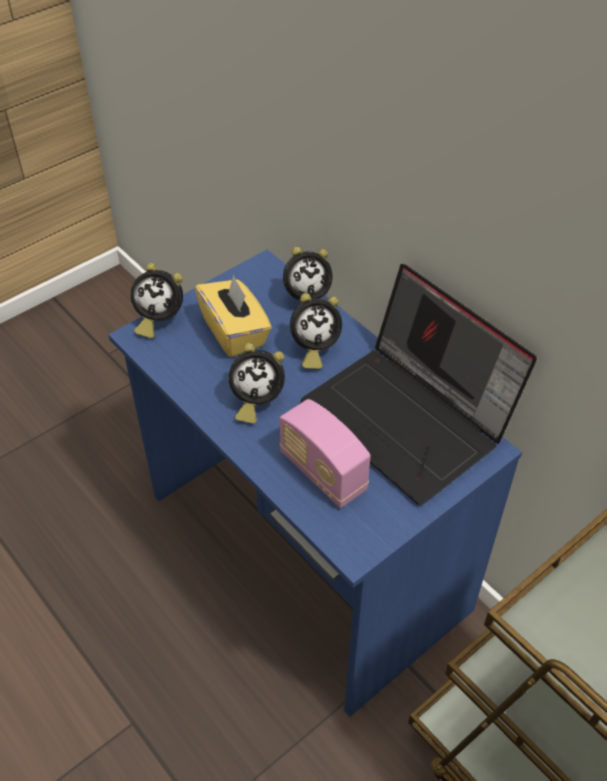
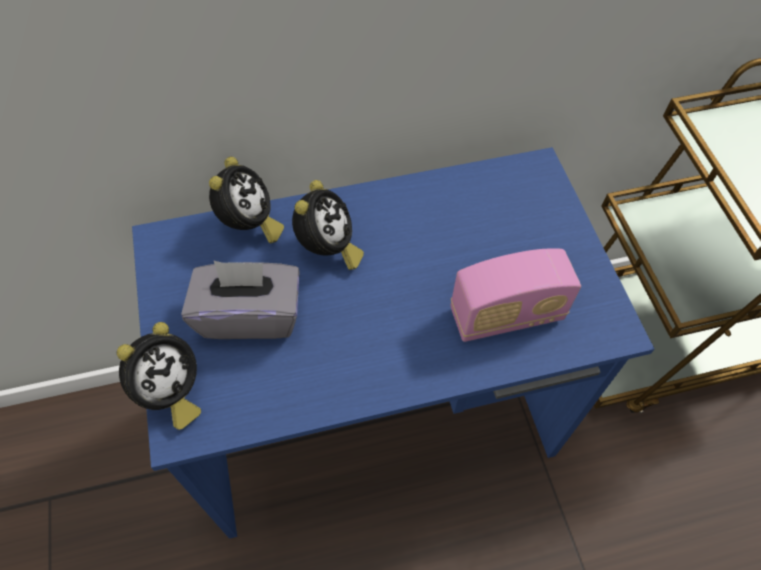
camera: 65 degrees left, 10 degrees up
yellow tissue box [195,274,272,357] -> grey tissue box [181,261,300,339]
alarm clock [229,343,285,424] -> none
laptop [301,264,537,505] -> none

